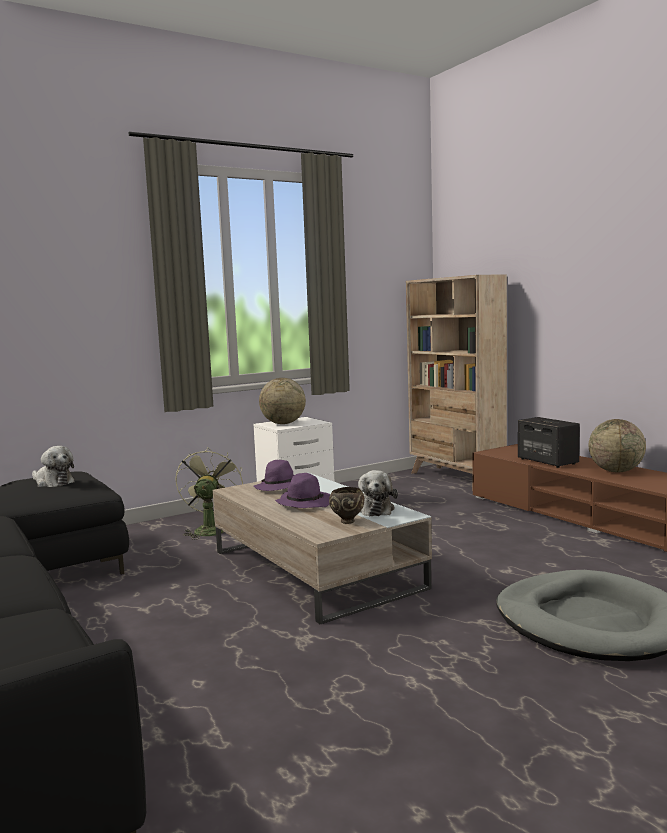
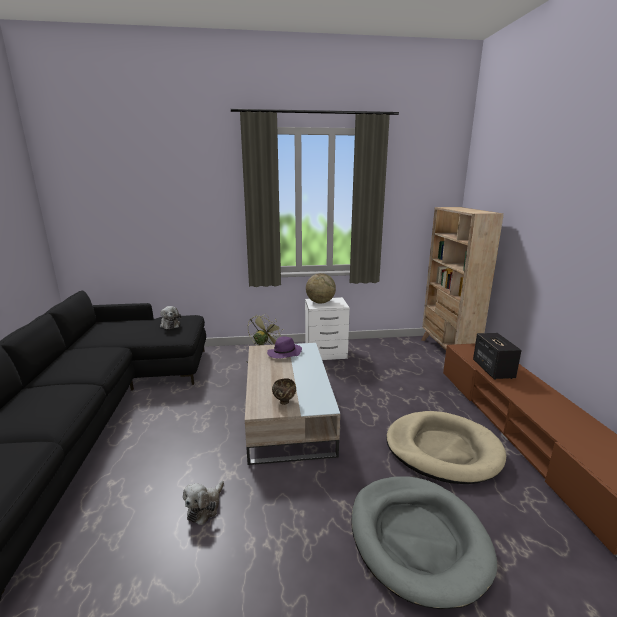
camera: 25 degrees right, 10 degrees up
purple hat [275,473,330,508] -> none
plush toy [358,470,398,516] -> plush toy moved to [183,480,224,525]
globe [589,419,646,472] -> none
none -> beige dog bed [386,411,506,484]

